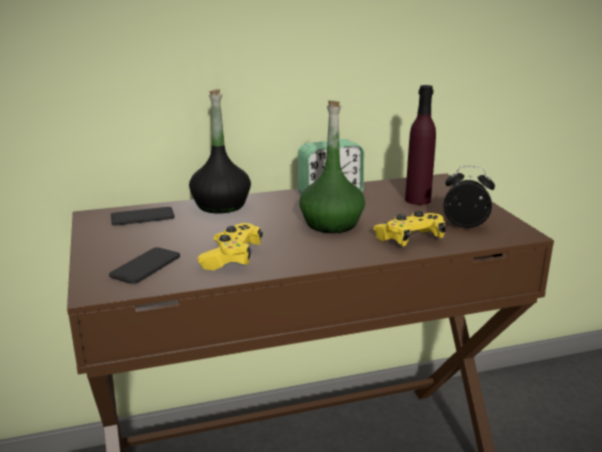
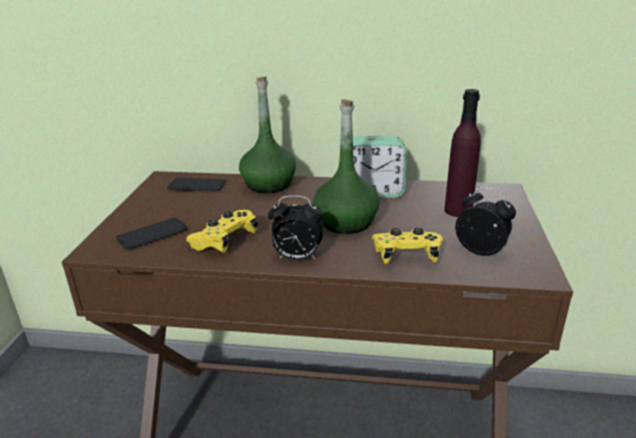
camera: 25 degrees right, 5 degrees up
black bottle [189,89,251,213] -> green bottle [239,76,296,193]
none -> alarm clock [268,195,324,260]

